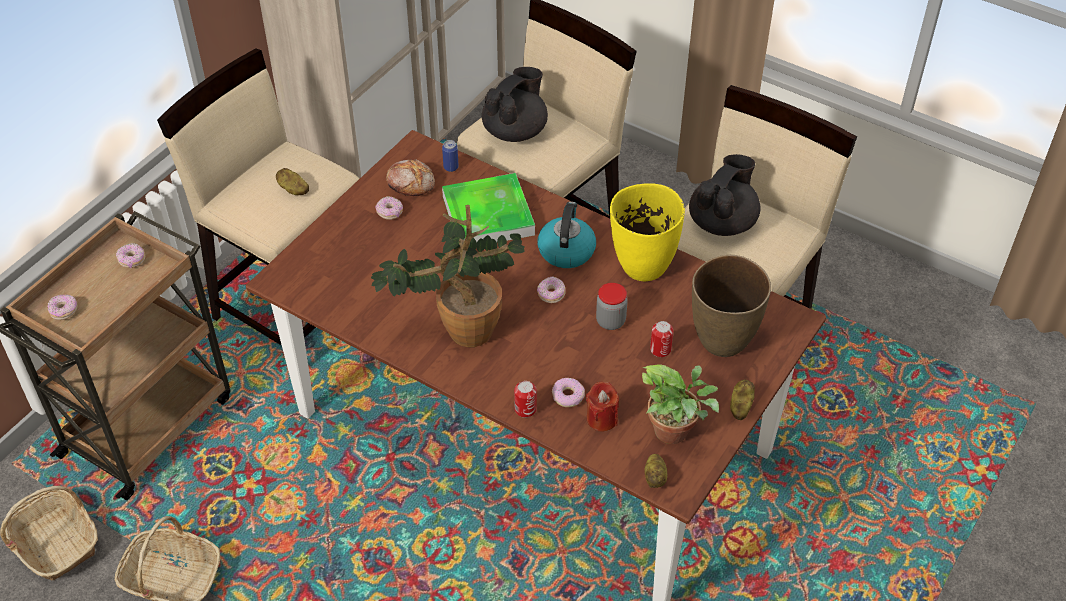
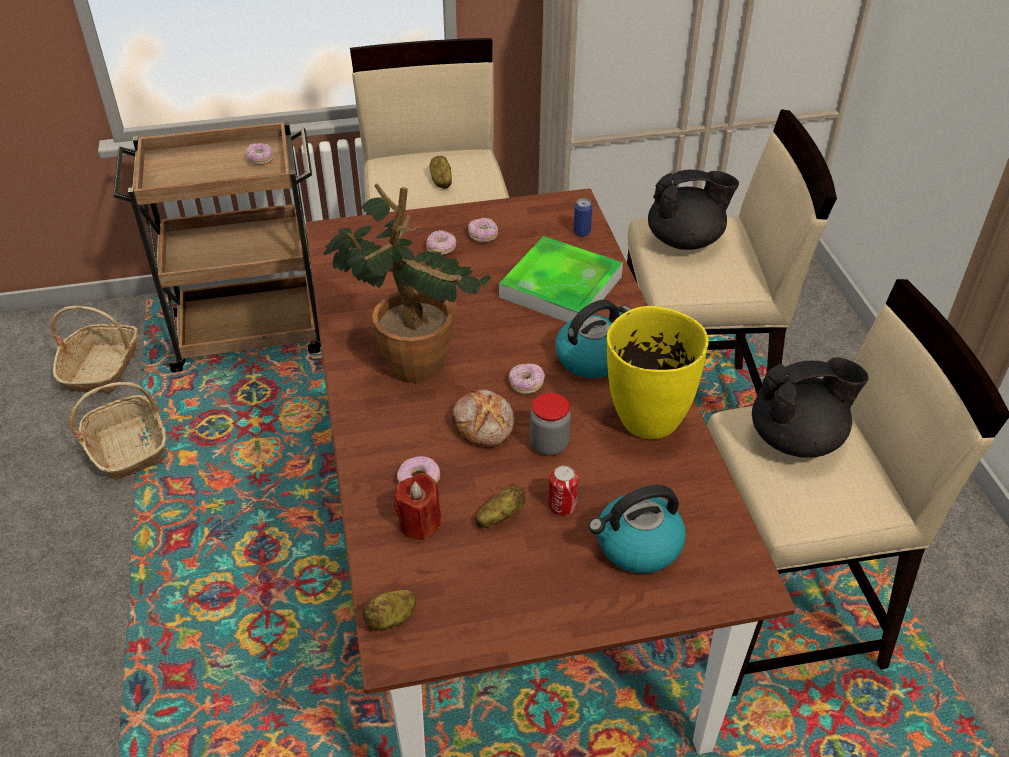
camera: 45 degrees right, 5 degrees down
donut [48,294,77,320] -> donut moved to [426,230,456,255]
bread [386,159,435,196] -> bread moved to [451,390,515,447]
can [514,381,537,418] -> none
potted plant [642,364,719,444] -> none
brown vase [692,255,771,357] -> kettle [589,485,686,574]
potato [730,380,755,420] -> potato moved to [475,487,525,528]

